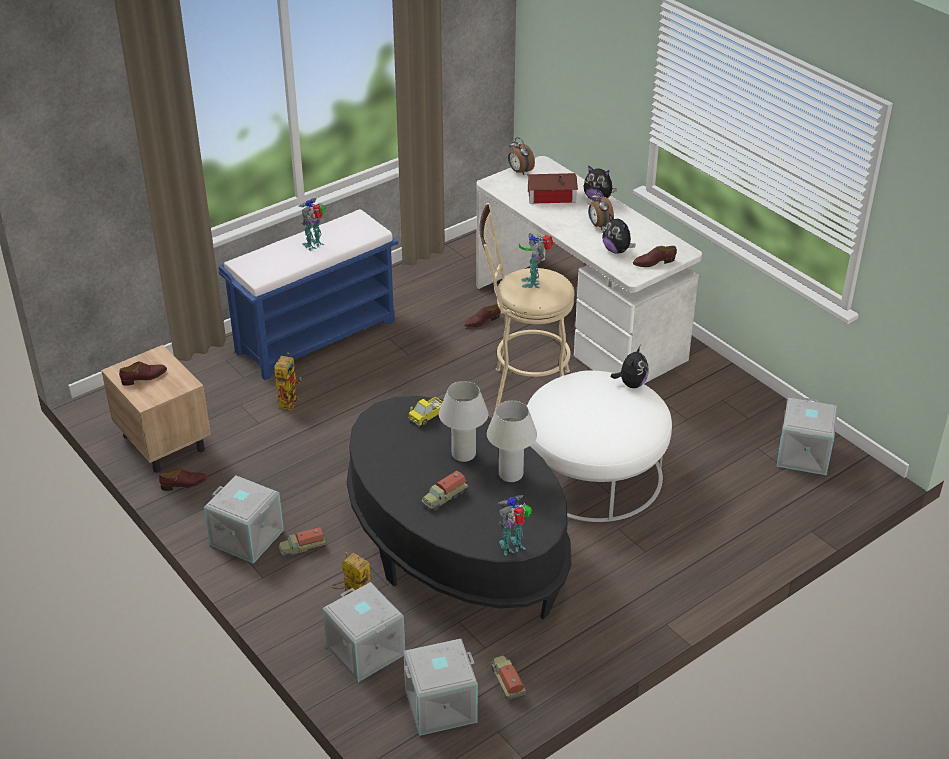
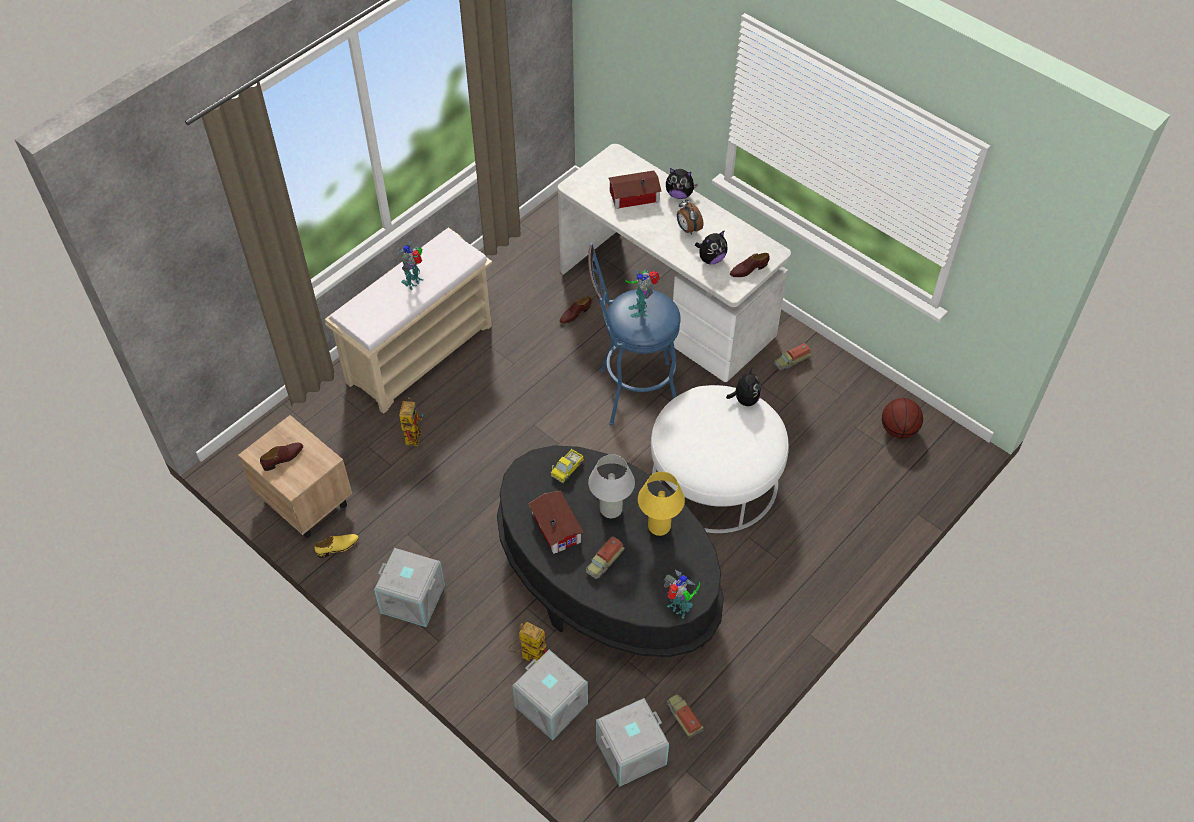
camera: 10 degrees left, 15 degrees up
brown shoe [159,468,208,491] -> yellow shoe [315,534,359,558]
blue bench [219,209,398,380] -> beige bench [325,227,492,414]
toy truck [279,527,327,558] -> toy truck moved to [774,343,811,371]
beige stool [480,203,575,413] -> blue stool [588,243,681,425]
white table lamp [487,401,537,482] -> yellow table lamp [638,472,685,536]
toy robot [498,495,532,556] -> toy robot turned 75 degrees clockwise [664,570,700,619]
alarm clock [508,137,535,175] -> none
plush toy [602,213,636,253] -> plush toy turned 75 degrees counterclockwise [695,230,727,264]
grey storage box [776,398,838,475] -> basketball [882,398,923,439]
none -> toy house [529,491,584,554]

